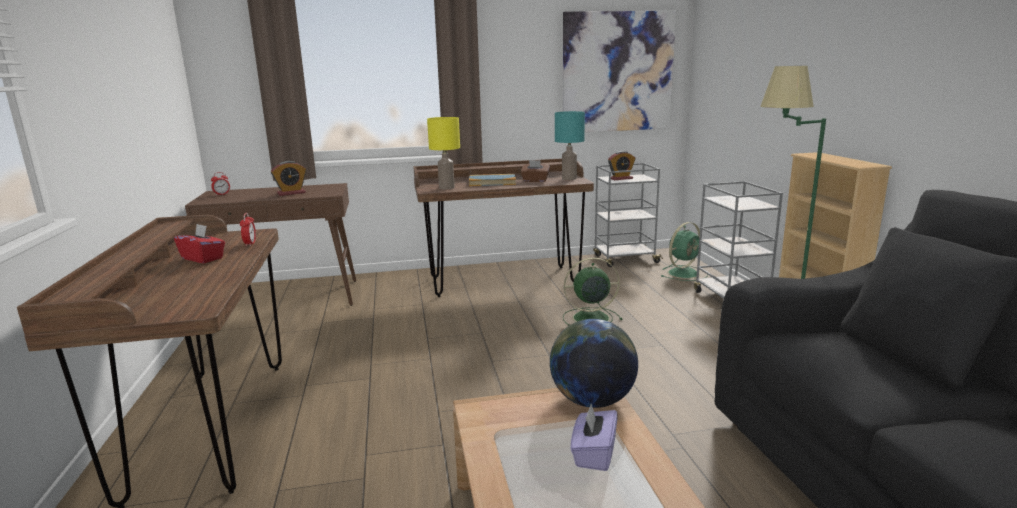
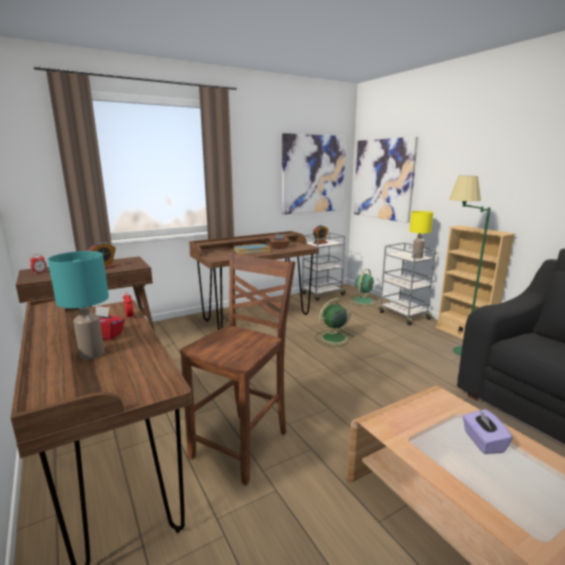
camera: 20 degrees left, 0 degrees up
yellow table lamp [427,117,460,189] -> yellow table lamp moved to [410,211,433,259]
globe [550,319,638,408] -> none
turquoise table lamp [555,111,585,180] -> turquoise table lamp moved to [48,251,109,360]
none -> brown chair [180,253,295,486]
none -> picture [354,137,418,223]

